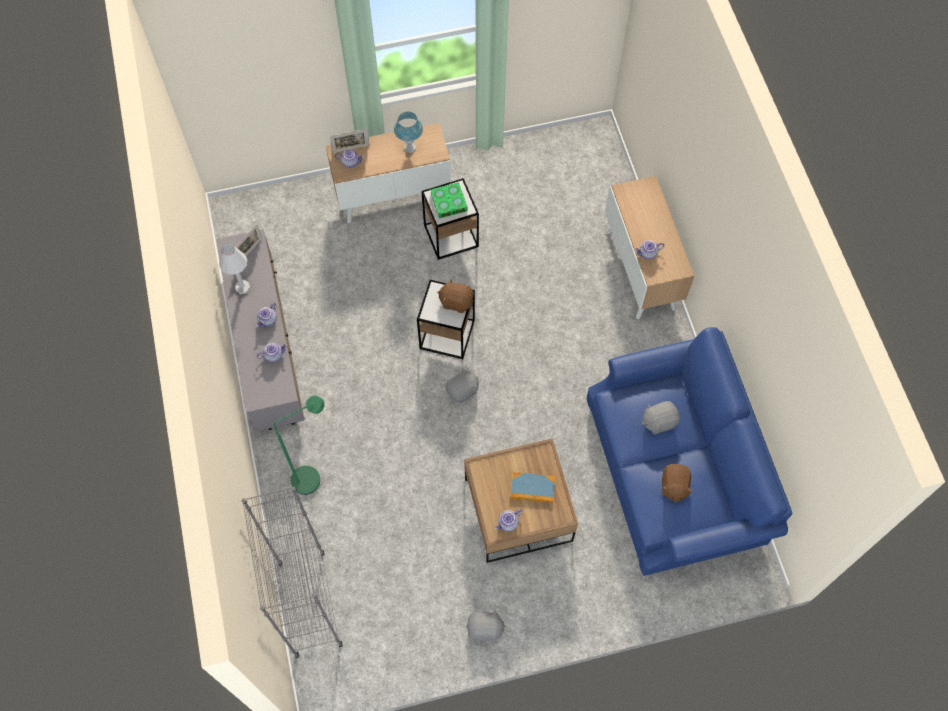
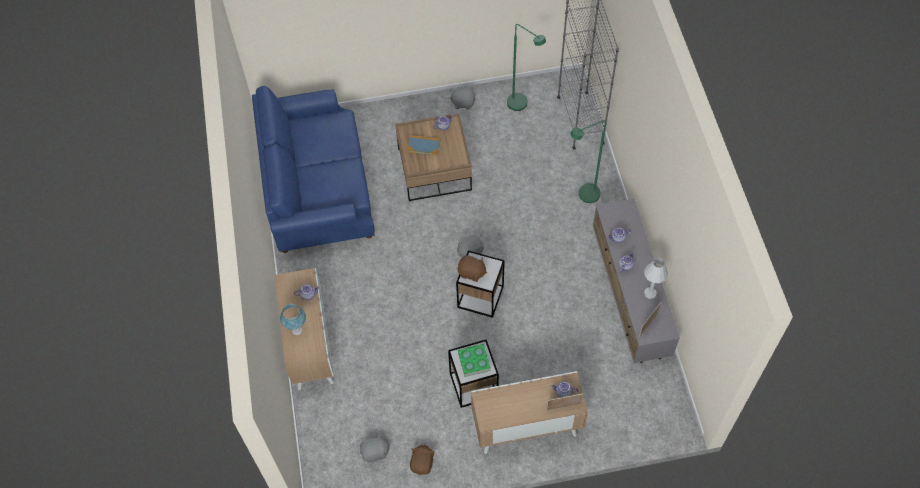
camera: 175 degrees left, 5 degrees down
blue table lamp [394,112,423,153] -> blue table lamp moved to [280,304,306,335]
grey plush toy [642,401,680,435] -> grey plush toy moved to [360,434,391,463]
brown plush toy [662,464,693,503] -> brown plush toy moved to [410,445,435,475]
none -> green floor lamp [507,24,546,111]

